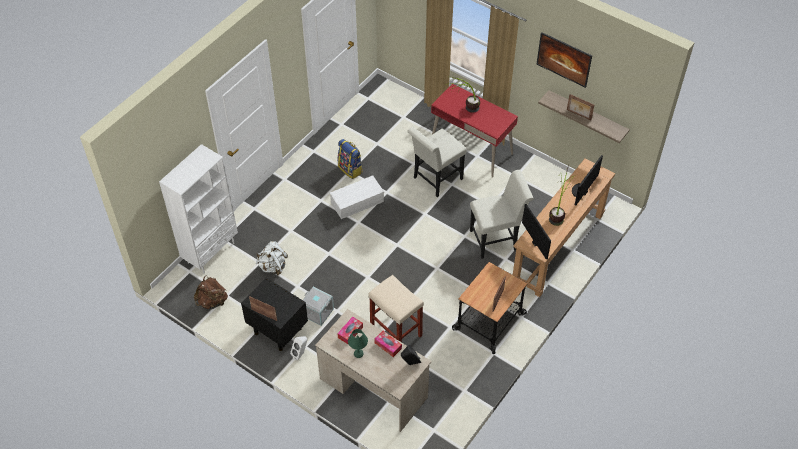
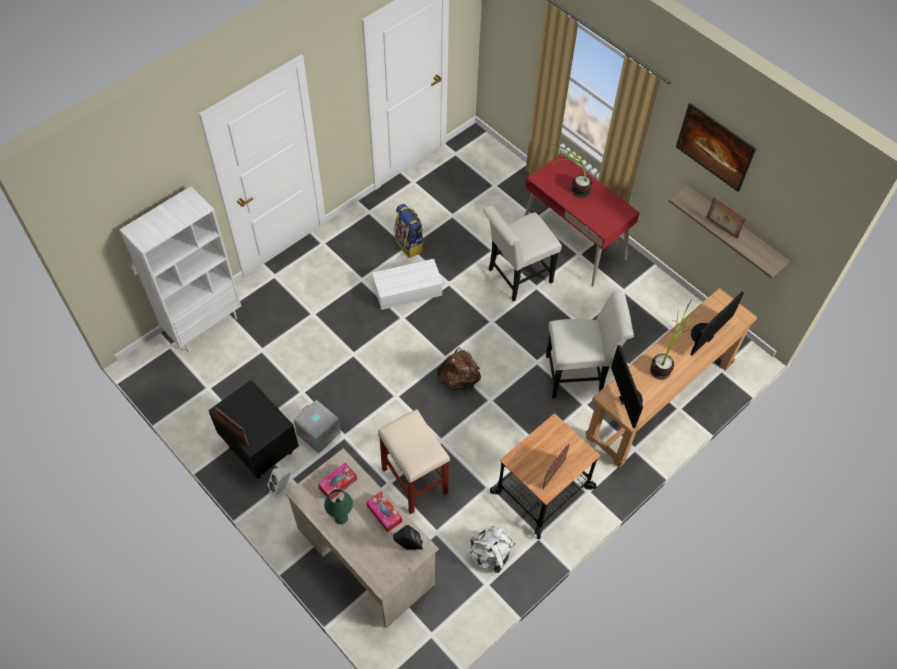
camera: 10 degrees right, 5 degrees up
brown backpack [194,276,228,309] -> brown backpack moved to [437,347,481,390]
white backpack [256,241,288,276] -> white backpack moved to [467,526,515,573]

